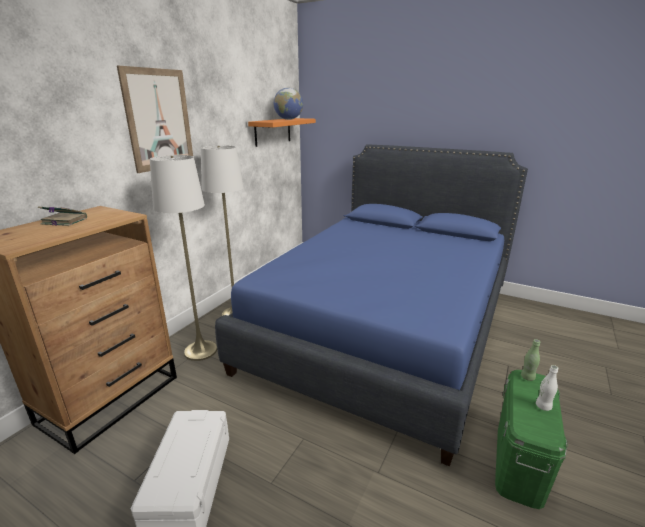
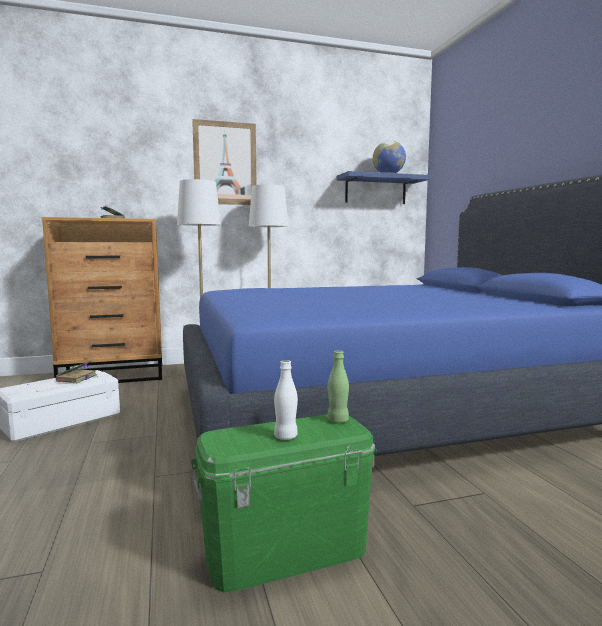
camera: 45 degrees right, 15 degrees down
orange shelf [248,118,316,147] -> blue shelf [337,171,430,204]
none -> book [55,360,97,383]

